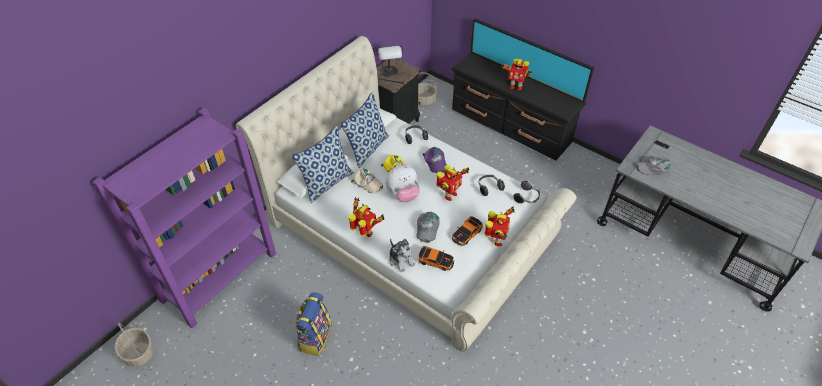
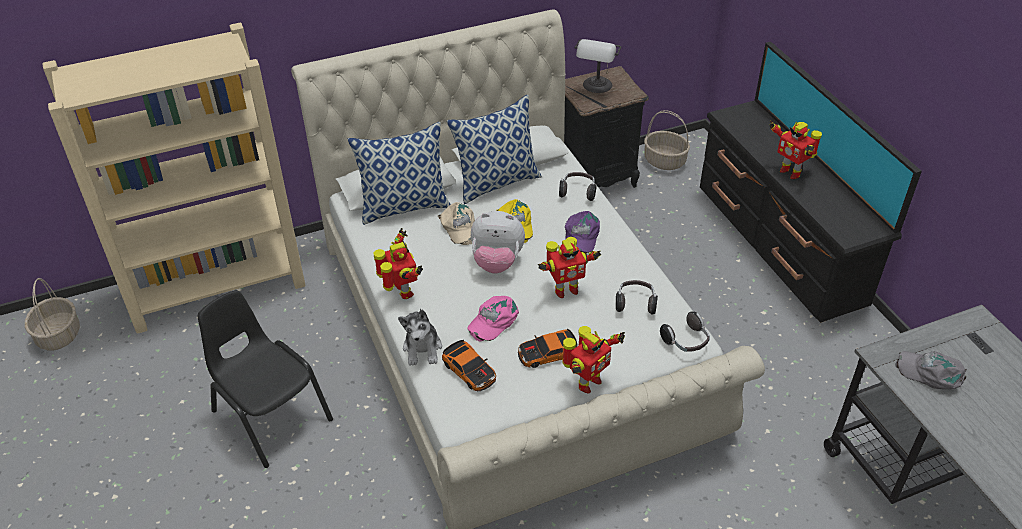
camera: 30 degrees right, 5 degrees down
purple bookcase [92,108,276,328] -> beige bookcase [42,23,306,334]
backpack [295,292,332,356] -> black chair [198,290,333,468]
grey cap [416,212,440,243] -> pink cap [467,296,519,341]

